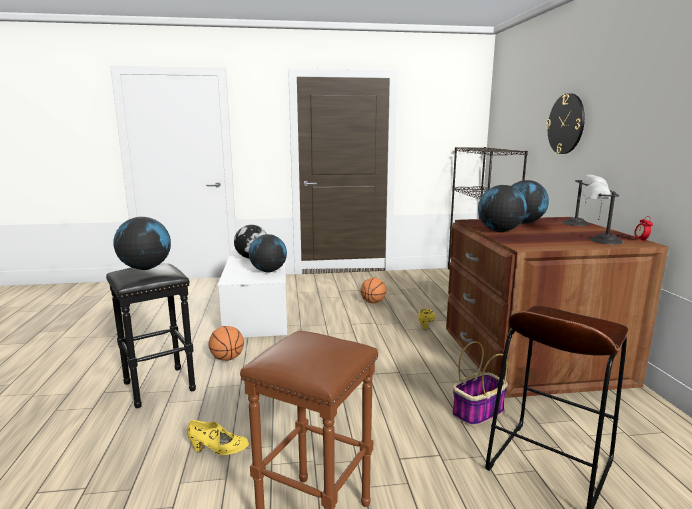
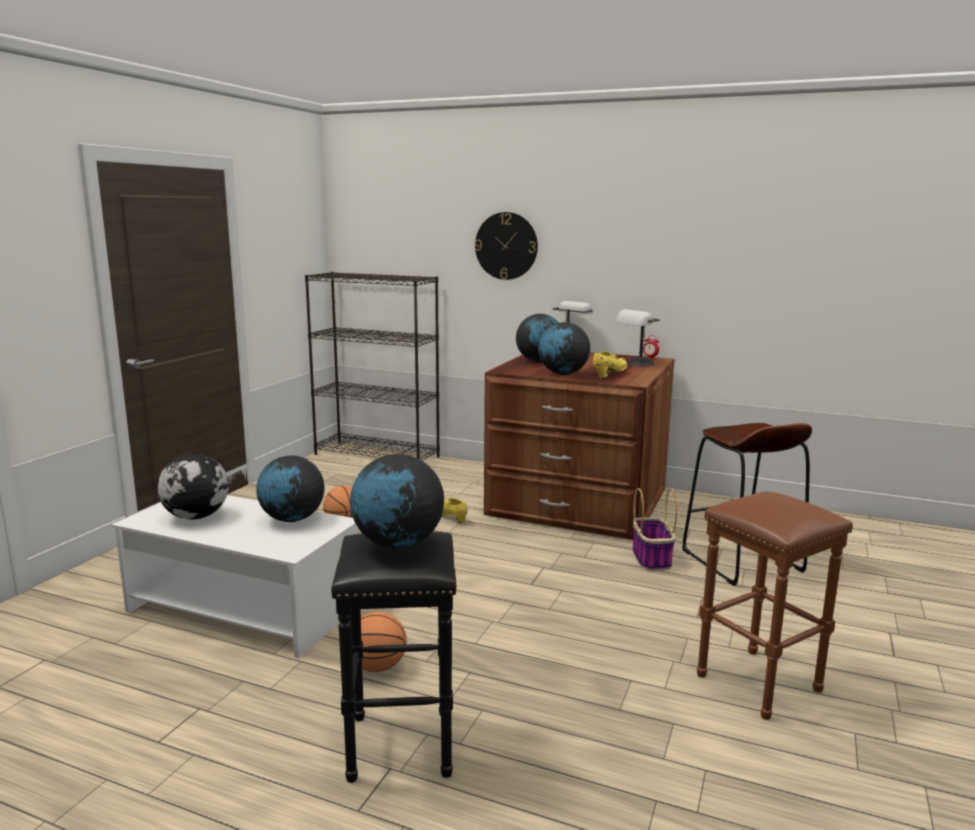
camera: 60 degrees left, 0 degrees up
yellow shoe [187,420,249,455] -> yellow shoe moved to [593,351,627,378]

